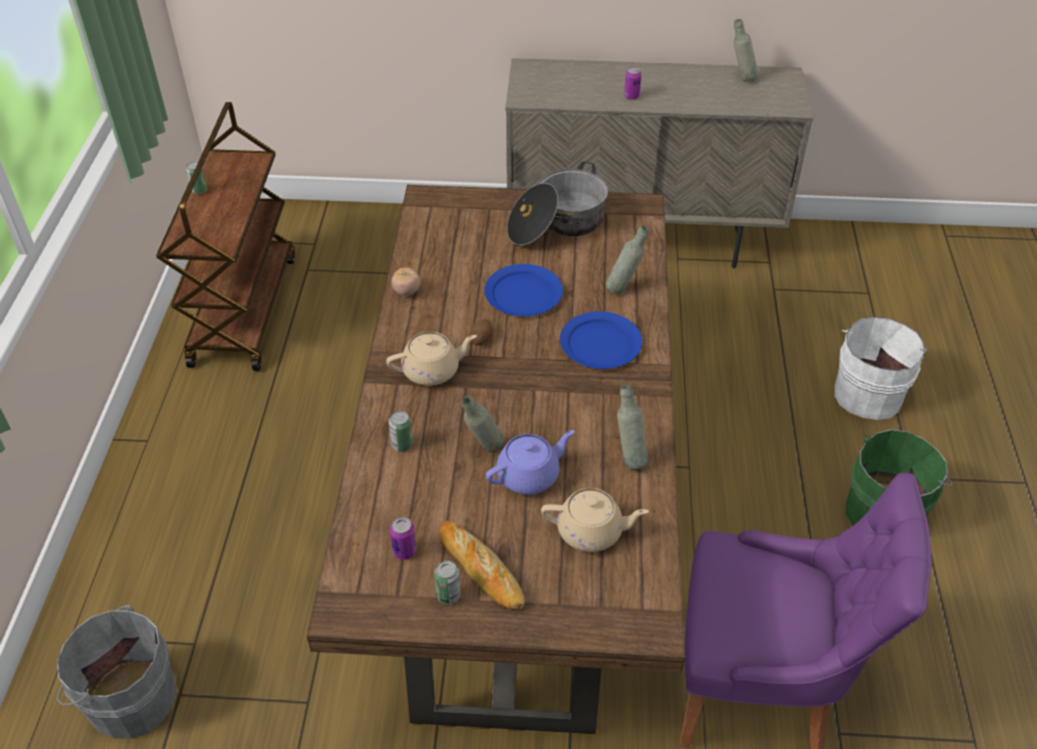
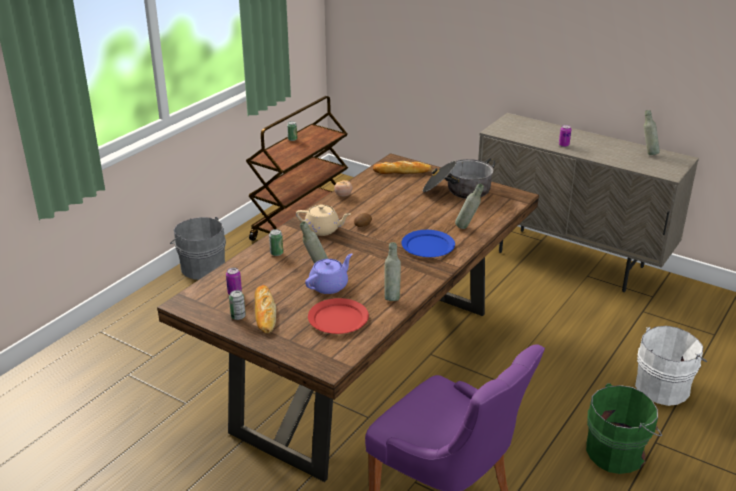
camera: 30 degrees right, 15 degrees down
grey bucket [57,605,177,739] -> grey bucket moved to [170,217,226,280]
blue plate [484,264,563,316] -> none
purple teapot [486,430,575,495] -> purple teapot turned 45 degrees counterclockwise [305,253,352,294]
beige teapot [541,488,649,552] -> red plate [308,298,369,334]
none -> bread [373,161,432,174]

